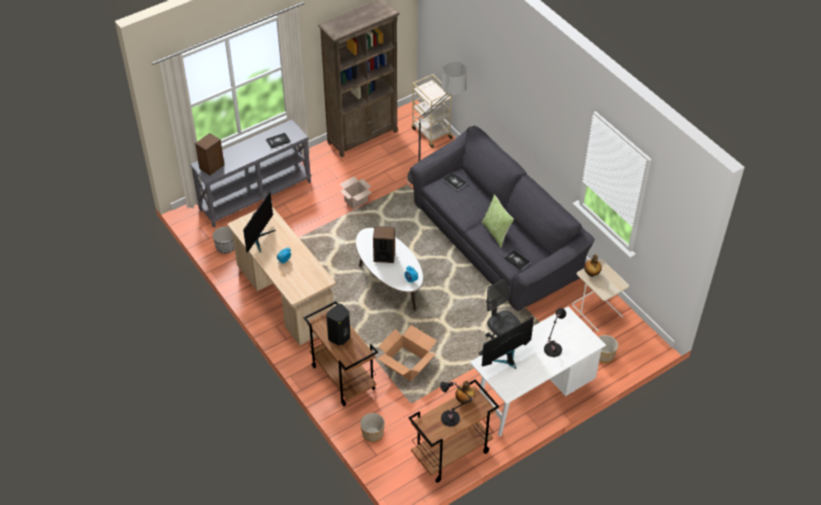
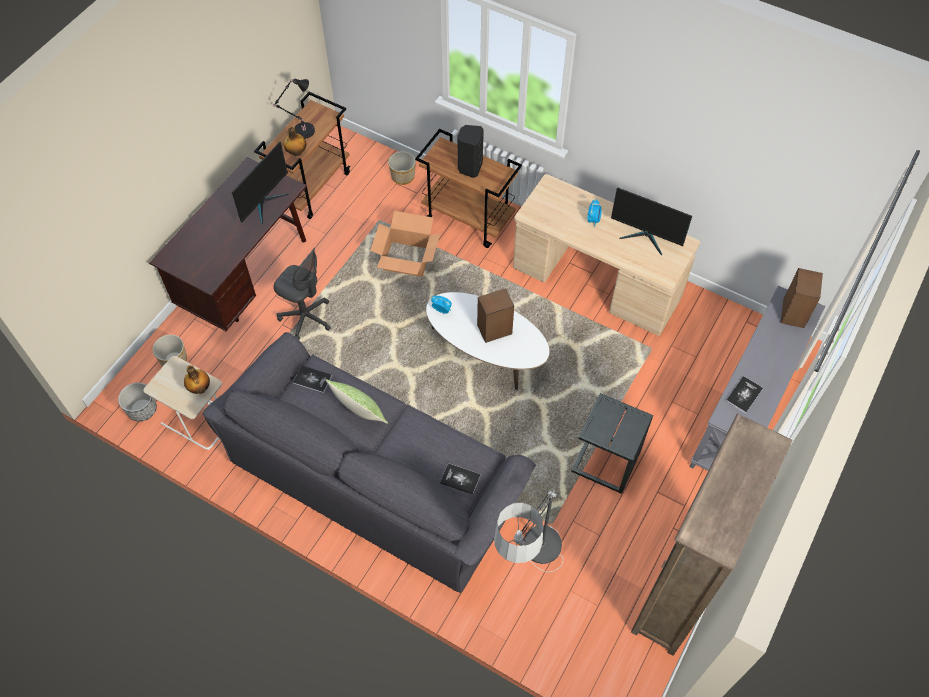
camera: 155 degrees right, 10 degrees up
planter [213,227,234,253] -> planter moved to [118,382,157,422]
monitor [243,192,276,253] -> monitor turned 60 degrees counterclockwise [611,187,692,255]
cardboard box [340,176,371,209] -> grey side table [571,393,653,494]
beige cart [411,74,453,148] -> none
white desk [470,307,606,437] -> brown desk [149,157,307,331]
black table lamp [544,308,566,357] -> none

